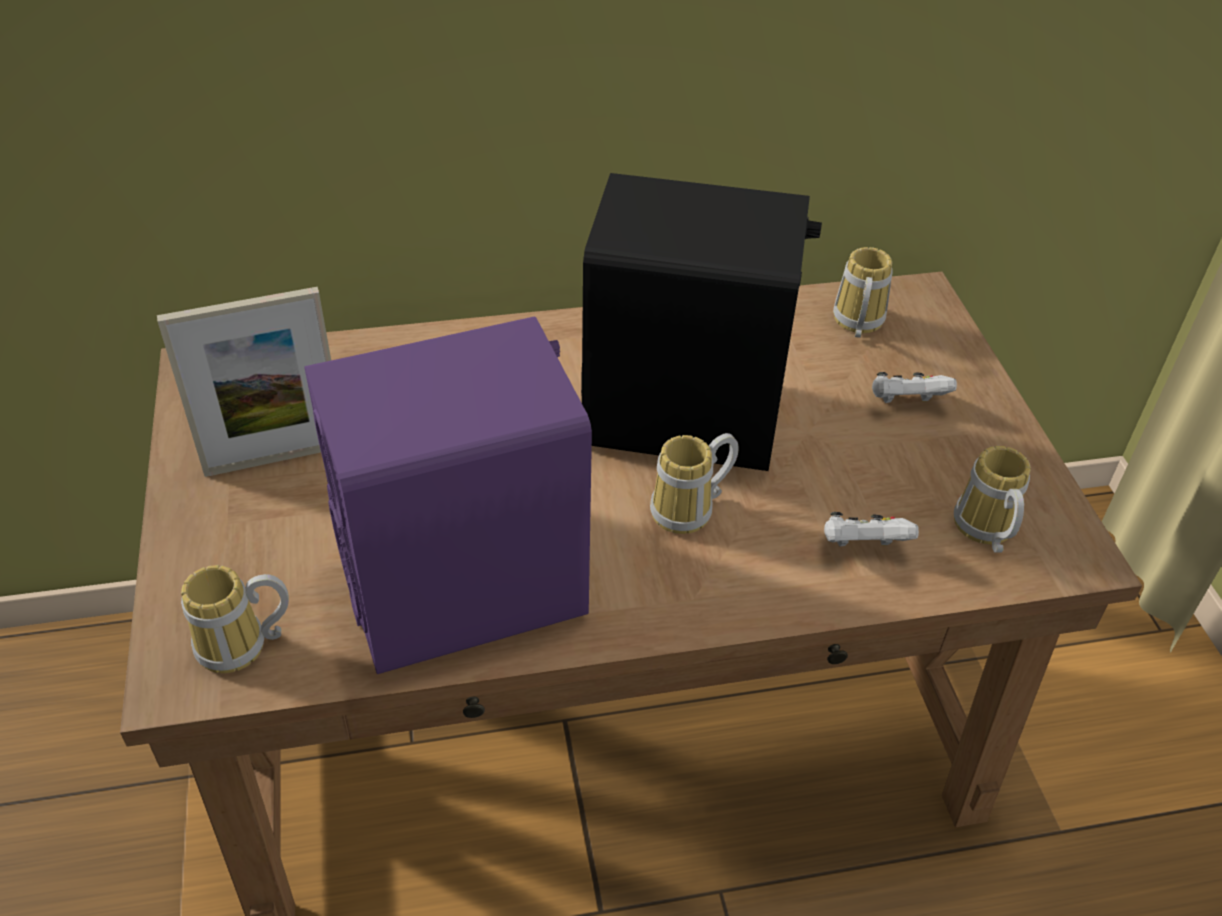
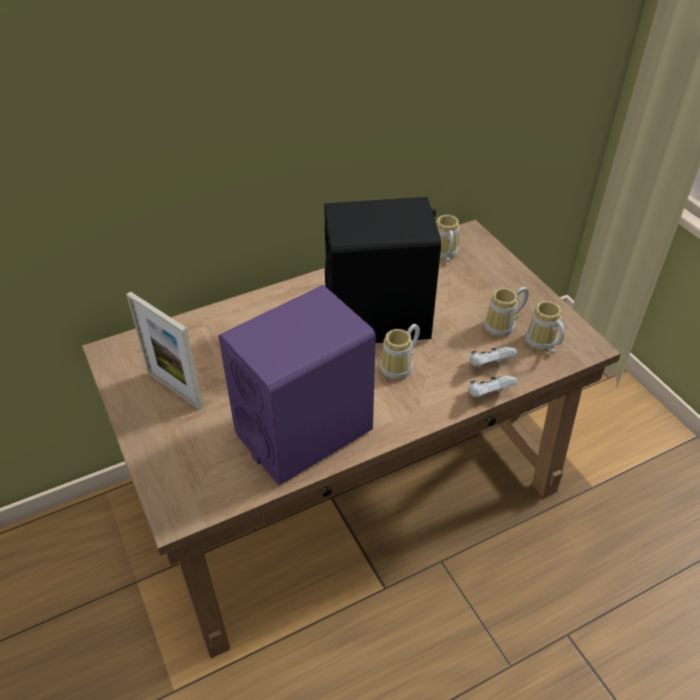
camera: 15 degrees left, 0 degrees up
picture frame [157,287,331,477] -> picture frame turned 75 degrees clockwise [126,292,203,410]
mug [181,565,289,673] -> mug moved to [484,287,529,337]
white game controller [872,372,957,403] -> white game controller moved to [468,376,518,398]

